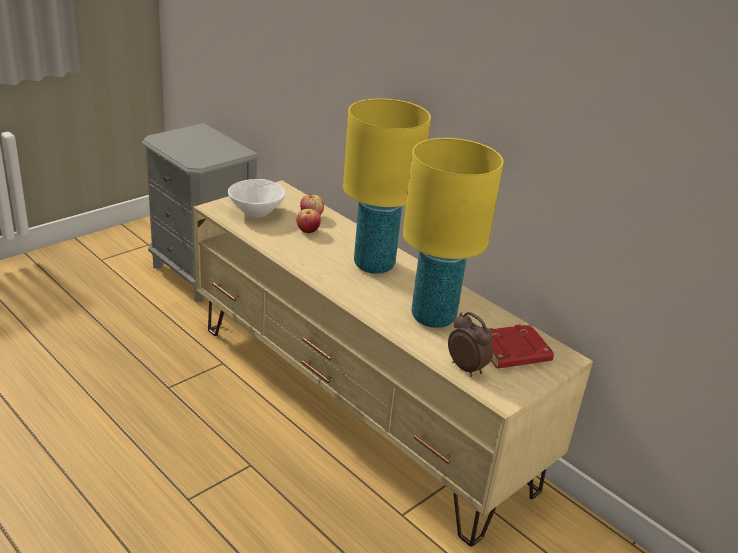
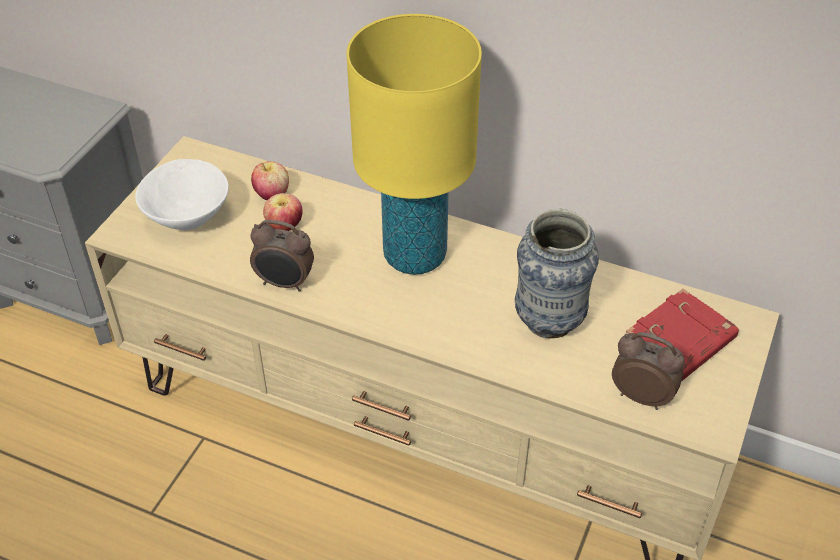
camera: 20 degrees left, 15 degrees up
yellow table lamp [403,138,504,328] -> vase [515,209,599,338]
none -> alarm clock [250,220,314,292]

